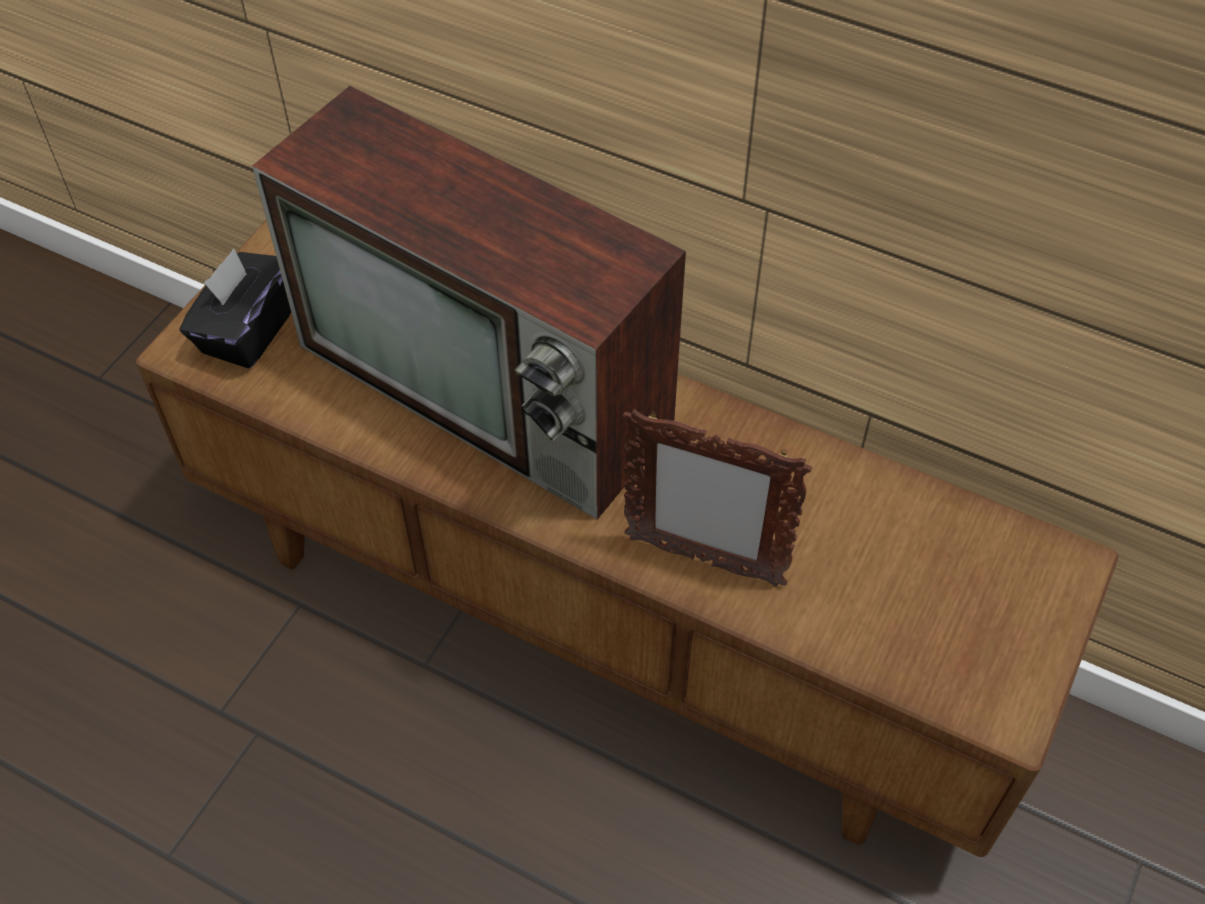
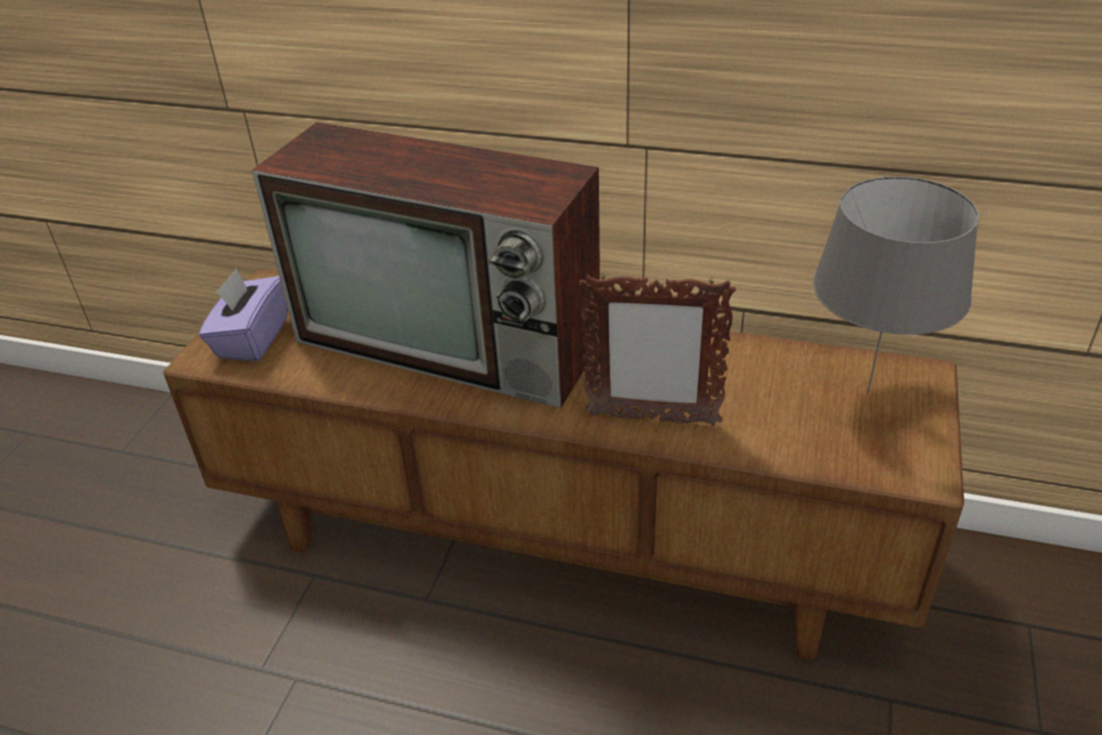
camera: 10 degrees left, 15 degrees down
black tissue box [180,248,291,369] -> purple tissue box [199,269,287,361]
none -> grey table lamp [813,176,979,394]

